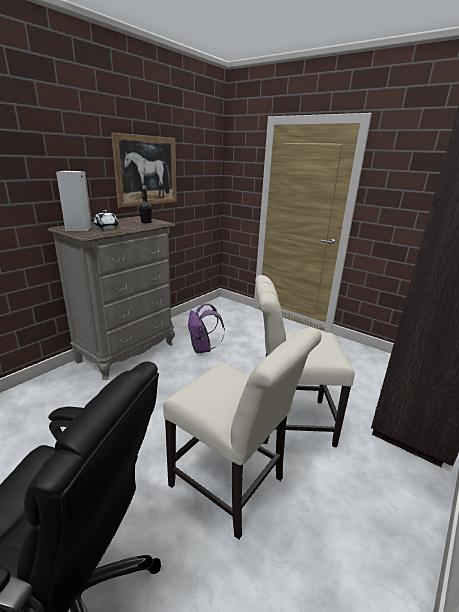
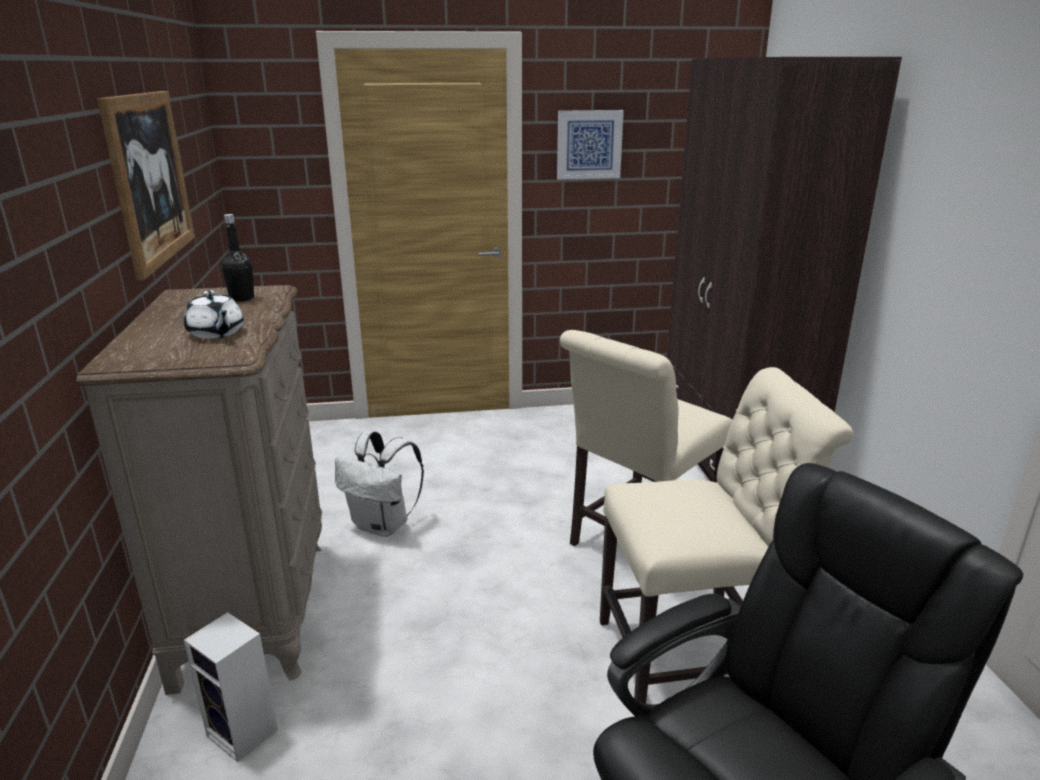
camera: 45 degrees left, 0 degrees up
speaker [56,171,92,231] -> speaker moved to [184,612,278,762]
purple backpack [188,303,225,354] -> white backpack [335,431,424,537]
none -> picture [557,110,624,180]

